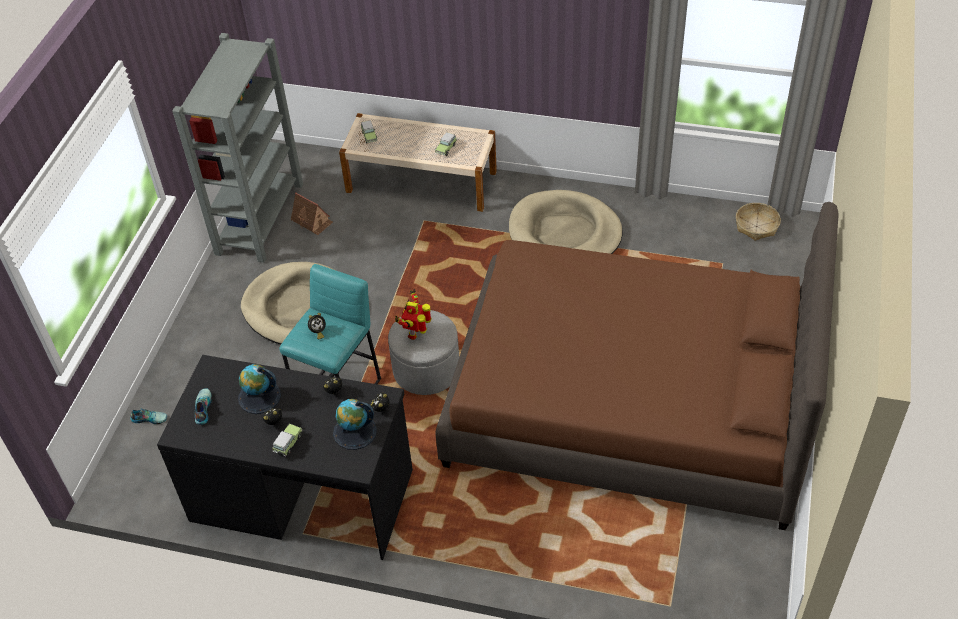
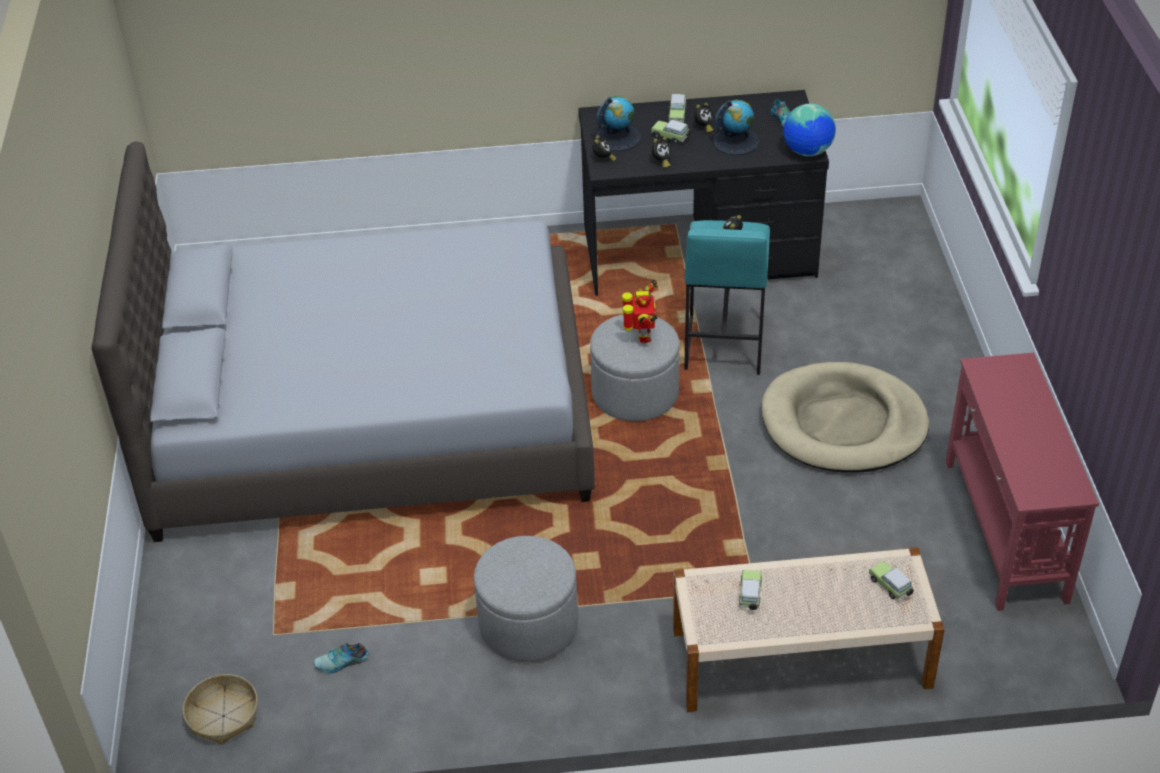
camera: 160 degrees right, 5 degrees down
shoe [130,409,167,424] -> shoe moved to [314,643,369,673]
grey bookcase [172,33,303,263] -> red console table [946,353,1099,611]
toy house [291,192,333,235] -> none
brown bed [435,202,839,530] -> grey bed [92,141,595,542]
beige dog bed [509,190,622,254] -> grey ottoman [474,536,578,662]
none -> toy car [651,120,691,144]
none -> globe [783,104,836,156]

